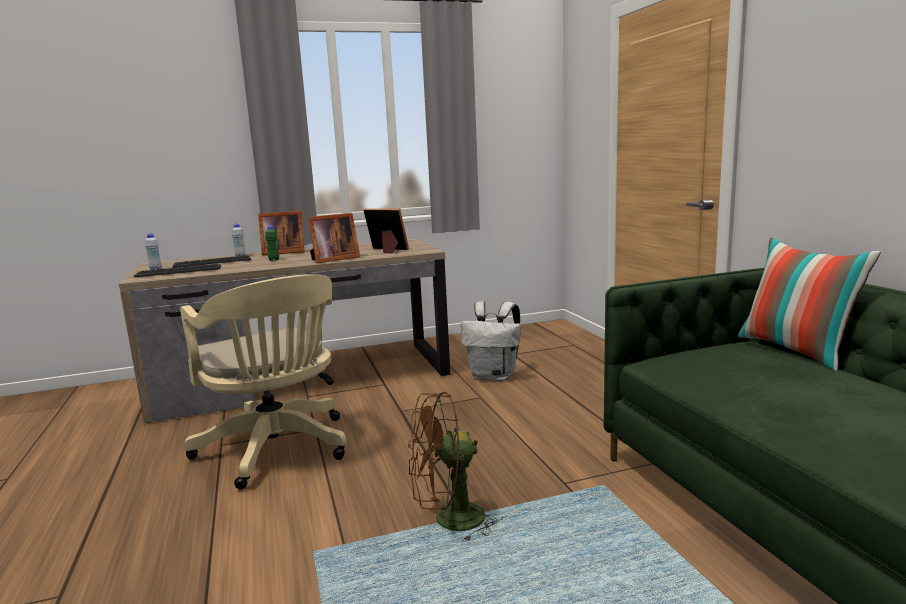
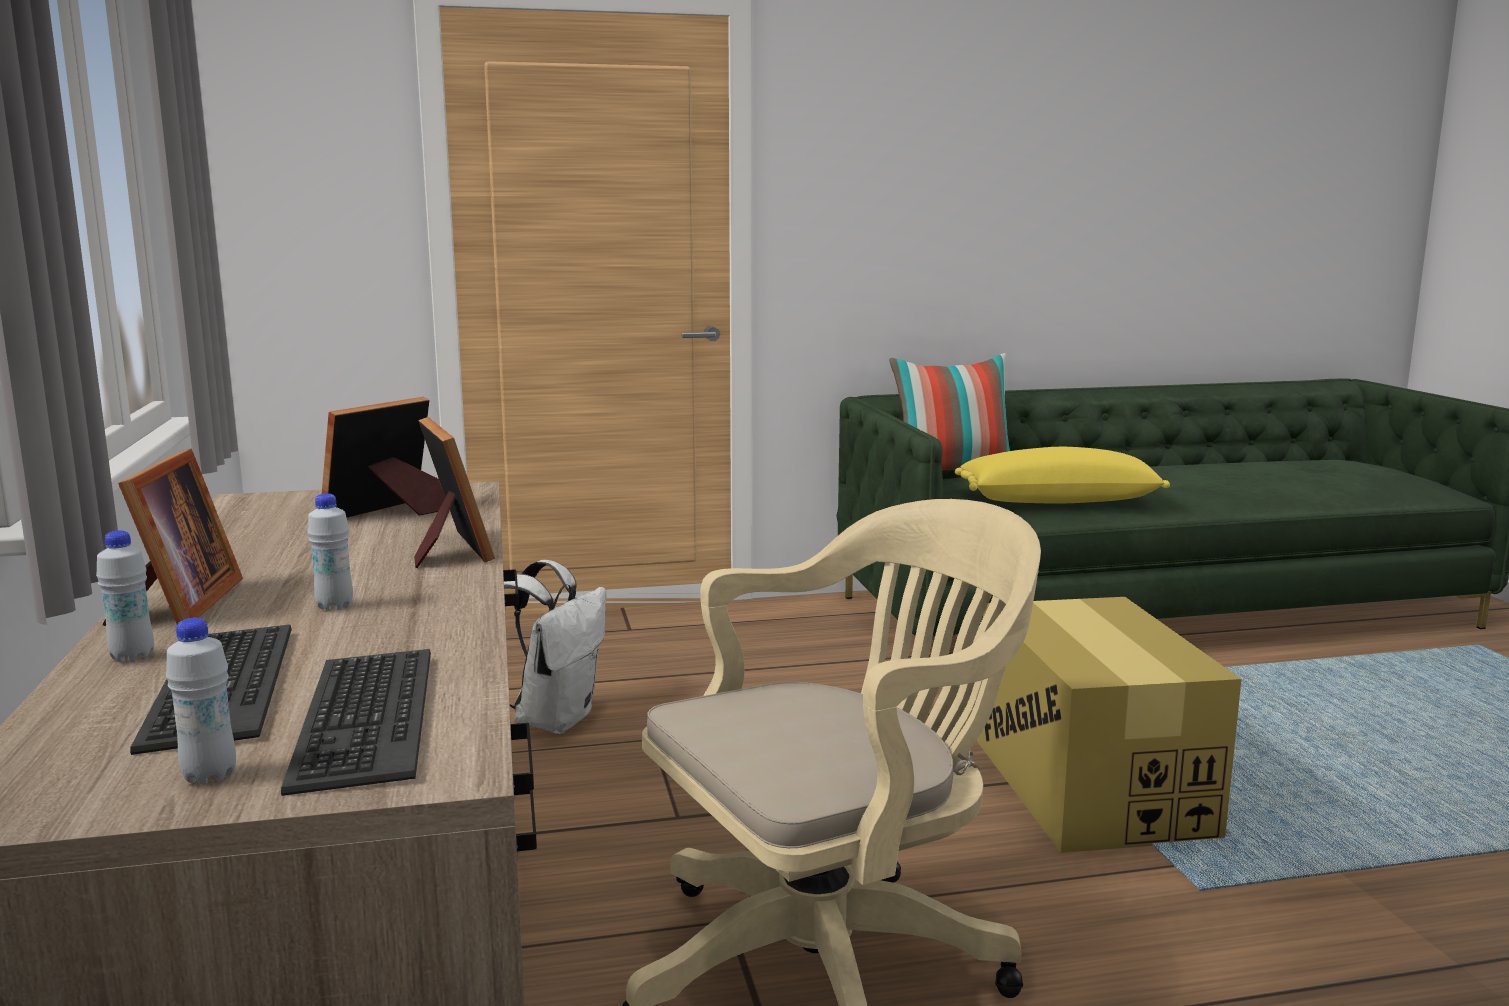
camera: 85 degrees left, 0 degrees up
green bottle [265,225,279,261] -> white bottle [307,493,353,611]
brown fan [408,392,503,542] -> cardboard box [977,597,1241,853]
none -> yellow pillow [955,447,1170,504]

